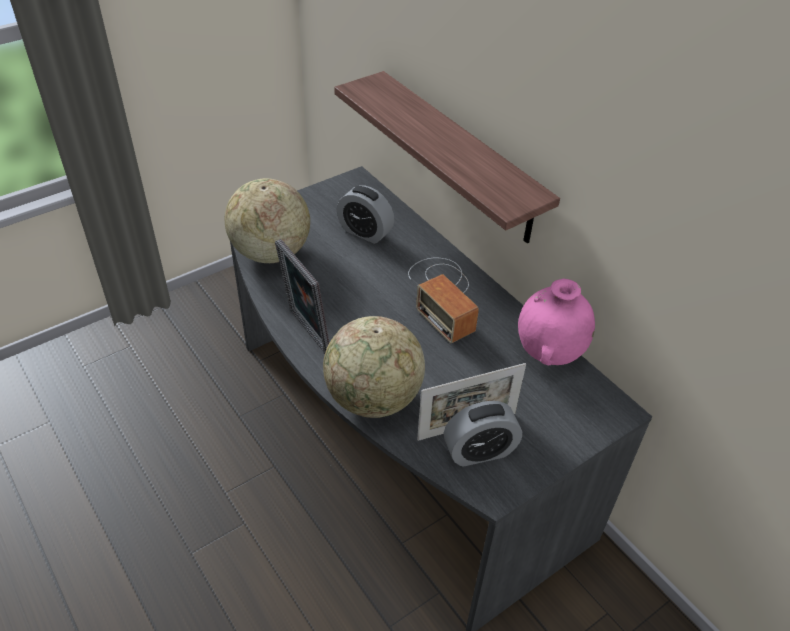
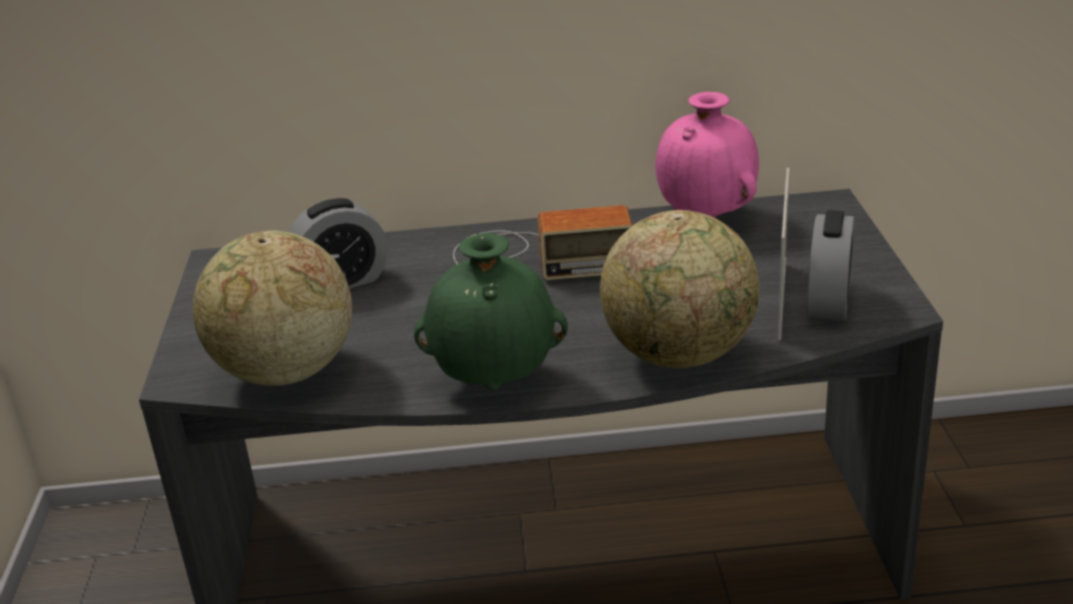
camera: 55 degrees left, 15 degrees down
picture frame [275,239,329,353] -> green vase [414,233,568,391]
shelf [334,71,560,244] -> none

